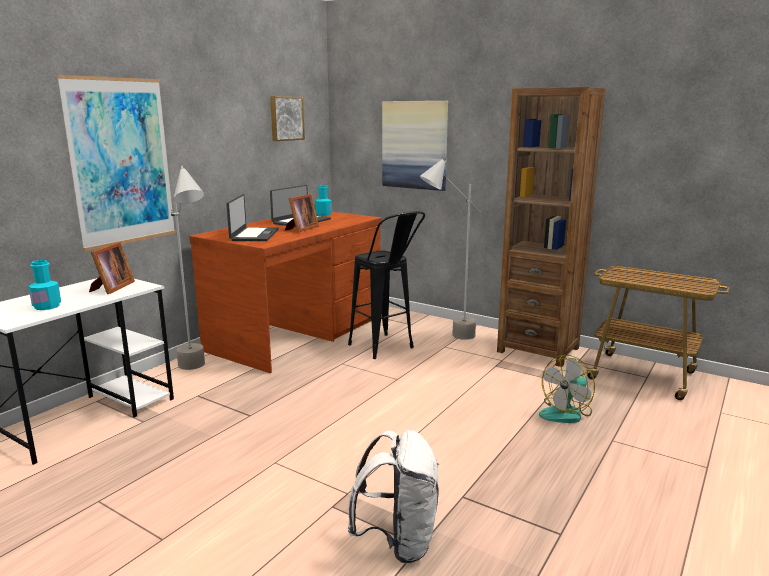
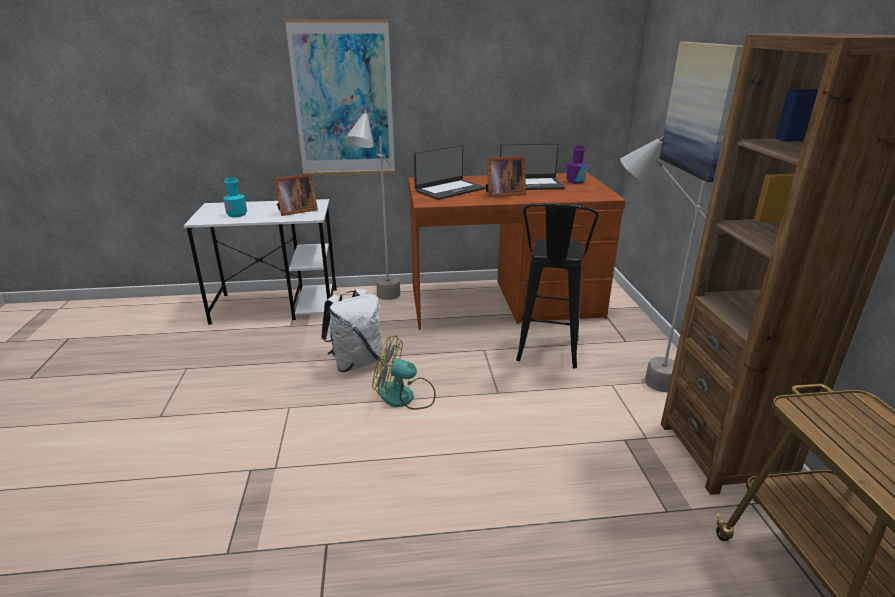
camera: 50 degrees right, 10 degrees up
picture [270,96,305,141] -> none
turquoise bottle [315,185,332,216] -> purple bottle [566,146,587,184]
white backpack [348,430,439,564] -> white backpack moved to [321,289,382,372]
fan [539,355,595,423] -> fan moved to [372,336,436,410]

